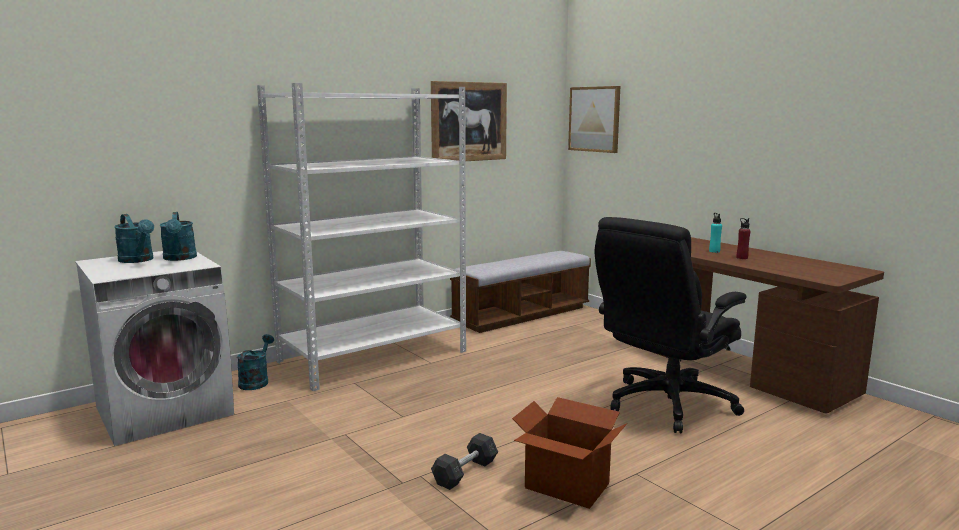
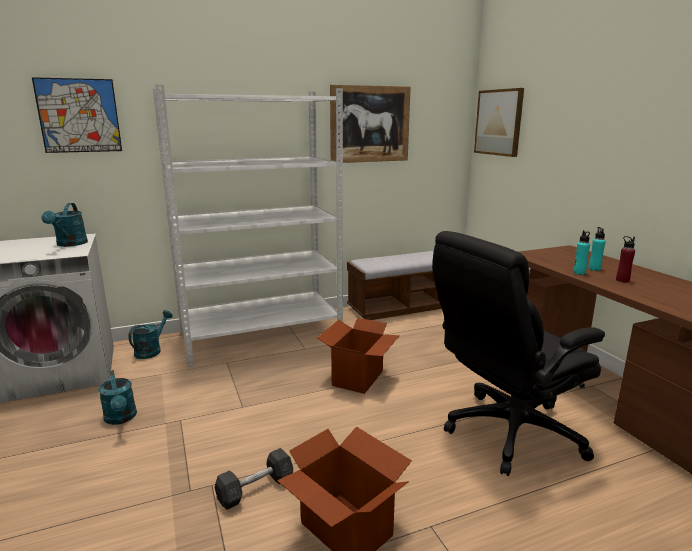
camera: 15 degrees right, 5 degrees up
turquoise watering can [114,214,154,263] -> turquoise watering can moved to [98,370,137,425]
none -> picture [32,77,122,153]
none -> cardboard box [317,318,400,394]
none -> turquoise bottle [573,230,590,275]

